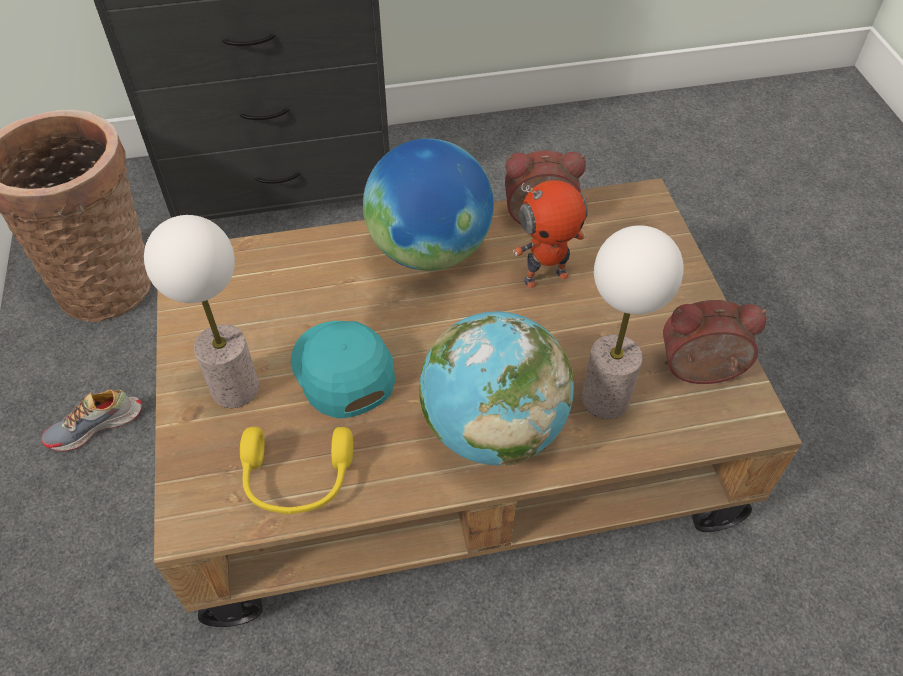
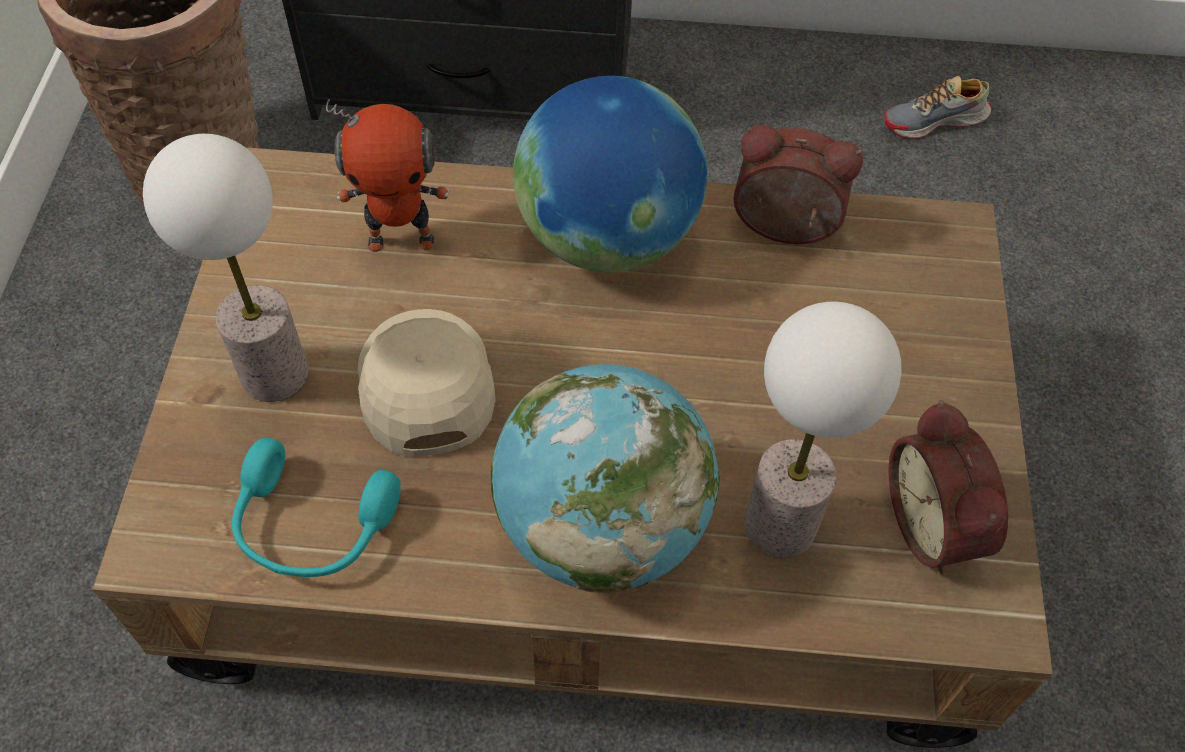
camera: 15 degrees right, 5 degrees up
shoe [41,390,142,452] -> shoe moved to [884,76,991,139]
yellow headphones [240,427,353,514] -> turquoise headphones [232,438,401,577]
turquoise cap [291,321,395,418] -> beige cap [358,309,496,456]
toy robot [513,180,588,288] -> toy robot moved to [326,99,449,252]
alarm clock [663,300,767,384] -> alarm clock turned 120 degrees counterclockwise [888,400,1008,574]

